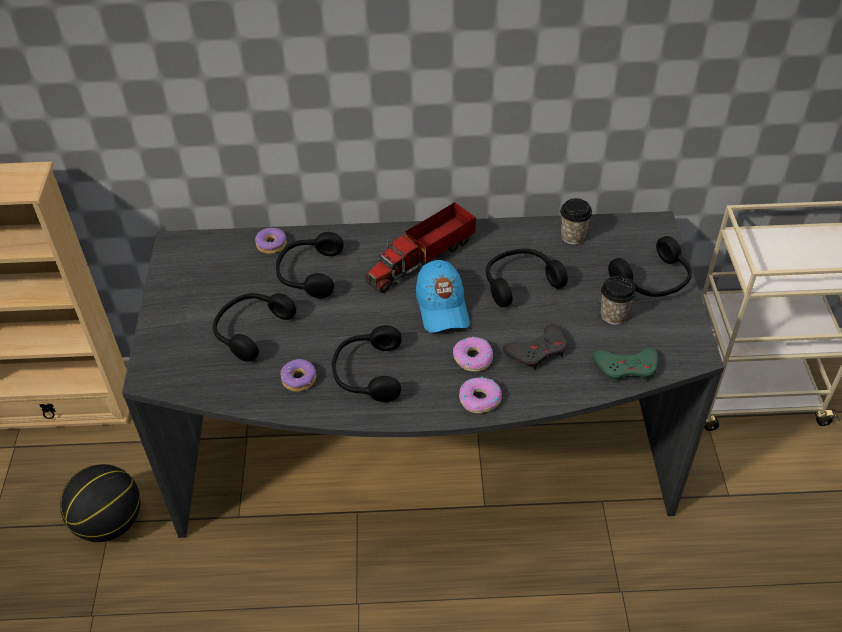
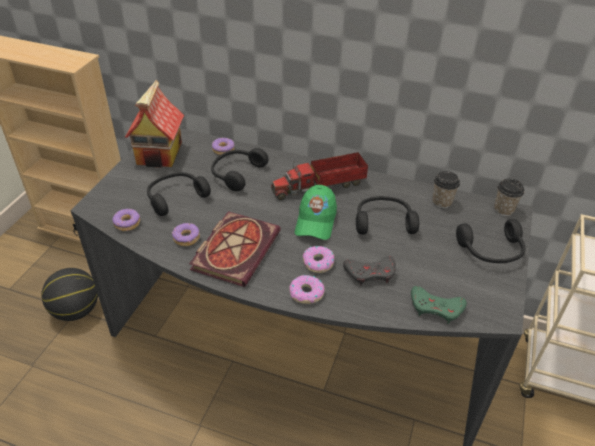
camera: 20 degrees right, 5 degrees down
black headphones [332,325,402,402] -> book [189,211,281,287]
blue cap [416,260,470,333] -> green cap [295,185,337,240]
cup [601,276,636,325] -> cup moved to [494,179,524,216]
none -> donut [112,209,140,231]
none -> toy house [125,80,184,168]

